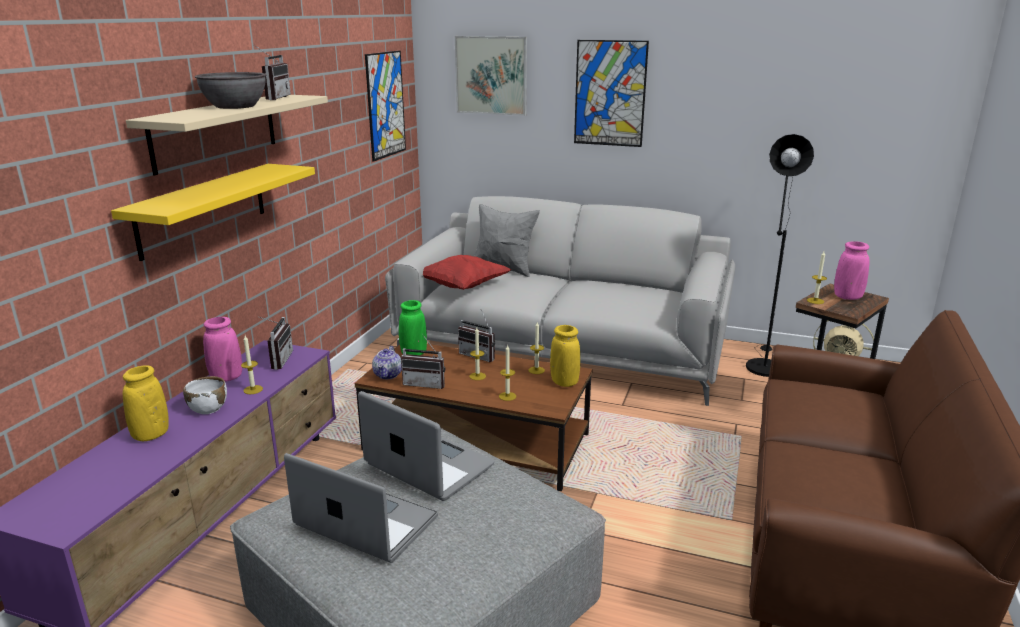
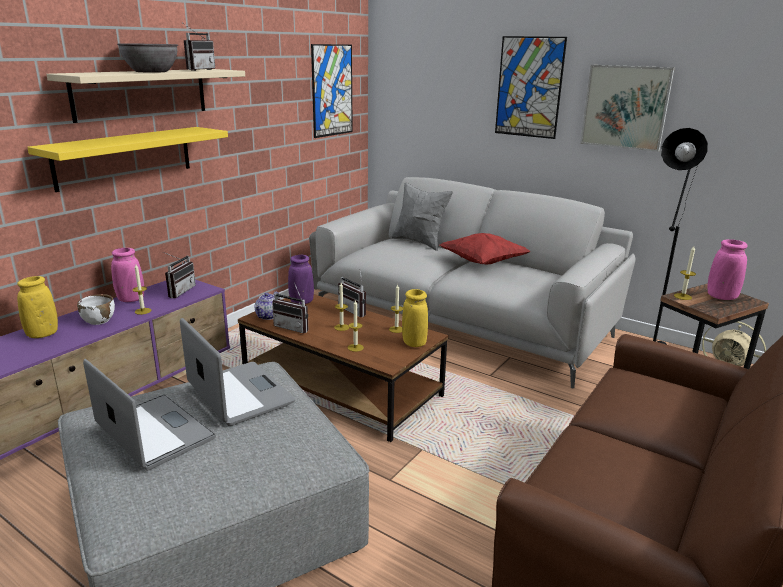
camera: 15 degrees right, 0 degrees up
green vase [399,300,427,355] -> purple vase [288,255,314,304]
red pillow [423,255,511,290] -> red pillow moved to [440,233,531,265]
picture [455,36,527,116] -> picture moved to [580,65,675,152]

